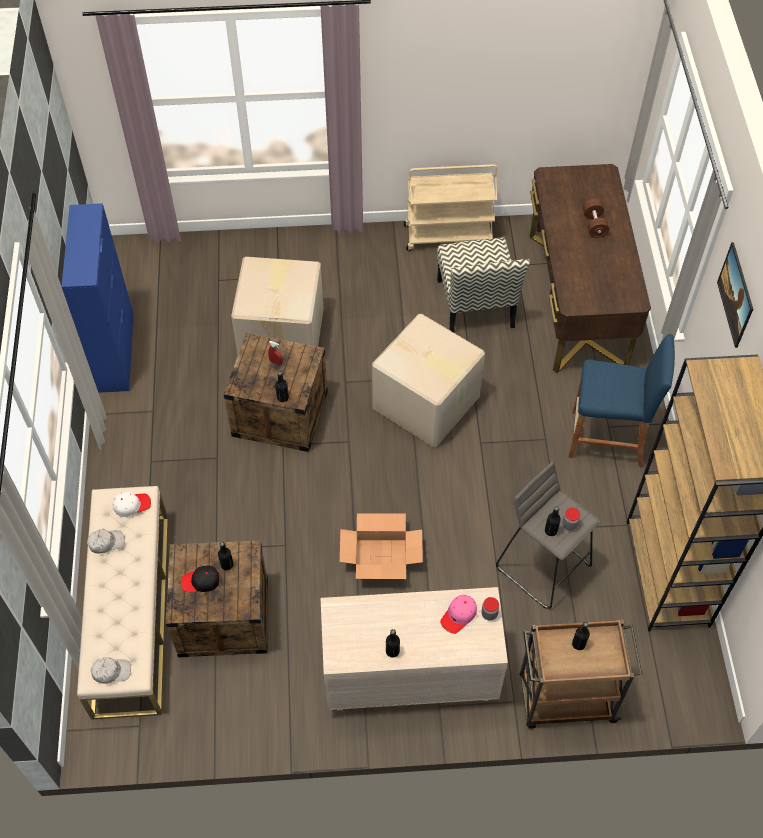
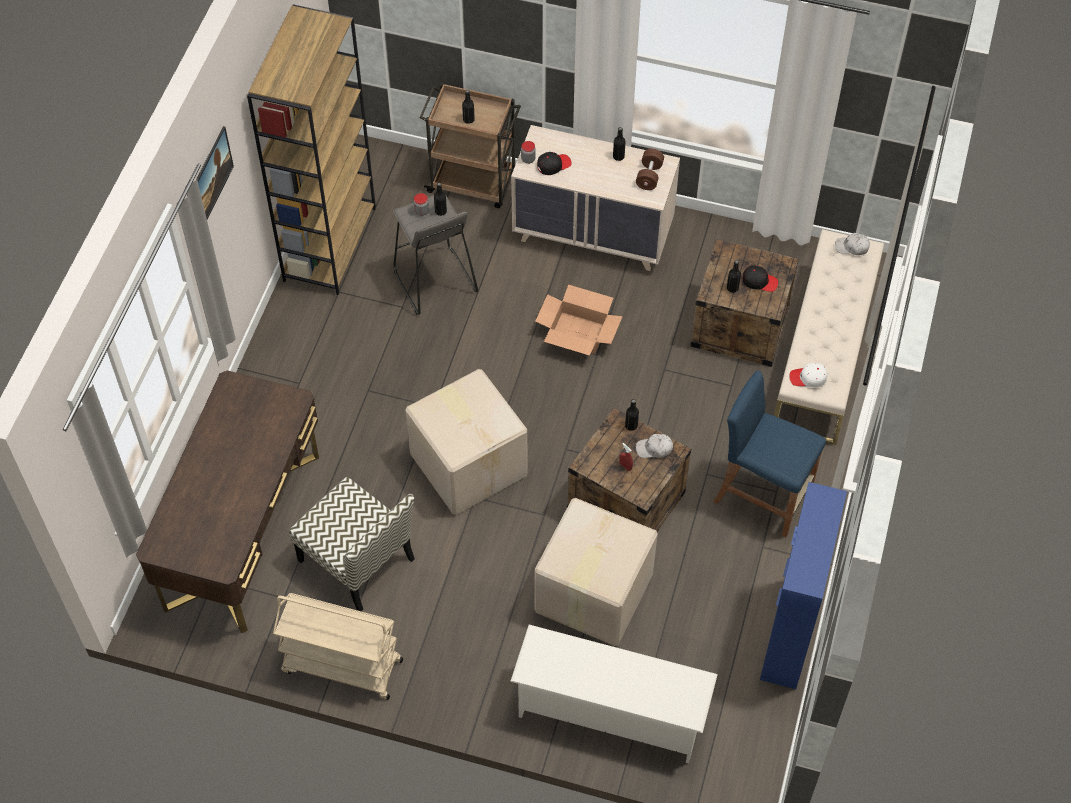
camera: 160 degrees left, 0 degrees up
white cap [87,529,125,554] -> white cap moved to [636,434,673,458]
chair [437,238,530,333] -> chair turned 120 degrees clockwise [289,477,415,611]
pink cap [440,595,477,634] -> black cap [537,152,571,175]
blue stool [569,334,675,467] -> blue stool moved to [713,371,826,537]
brown dumbbell [583,199,609,238] -> brown dumbbell moved to [636,149,664,190]
none -> white shoe rack [510,625,718,763]

